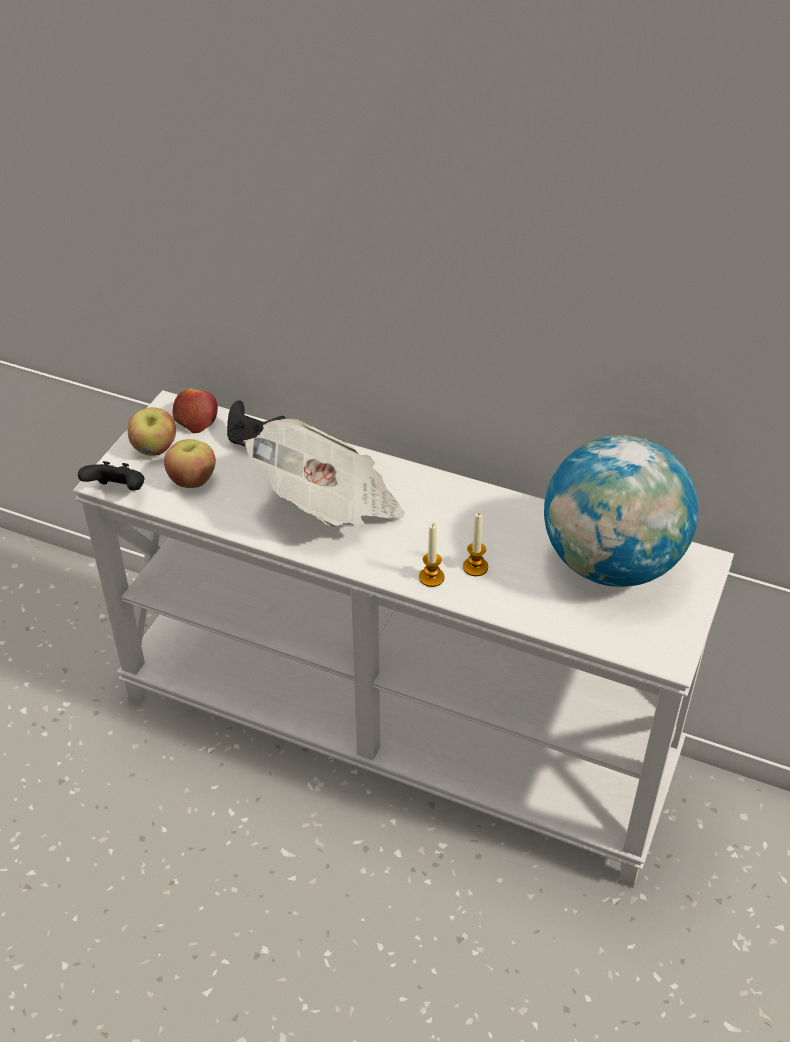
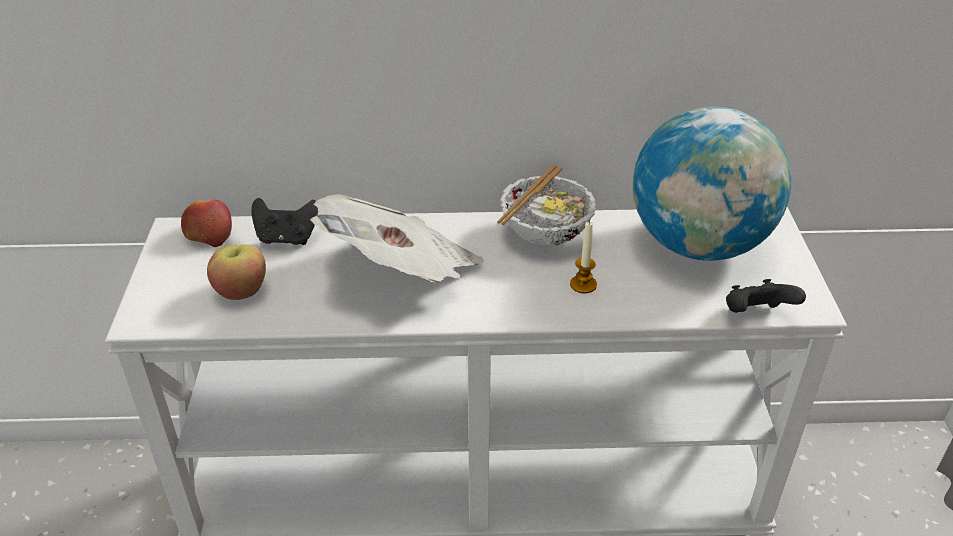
camera: 25 degrees left, 5 degrees down
black game controller [78,461,144,490] -> black game controller moved to [726,279,806,313]
apple [128,407,176,456] -> none
candle [419,523,444,587] -> none
none -> bowl [497,165,596,246]

